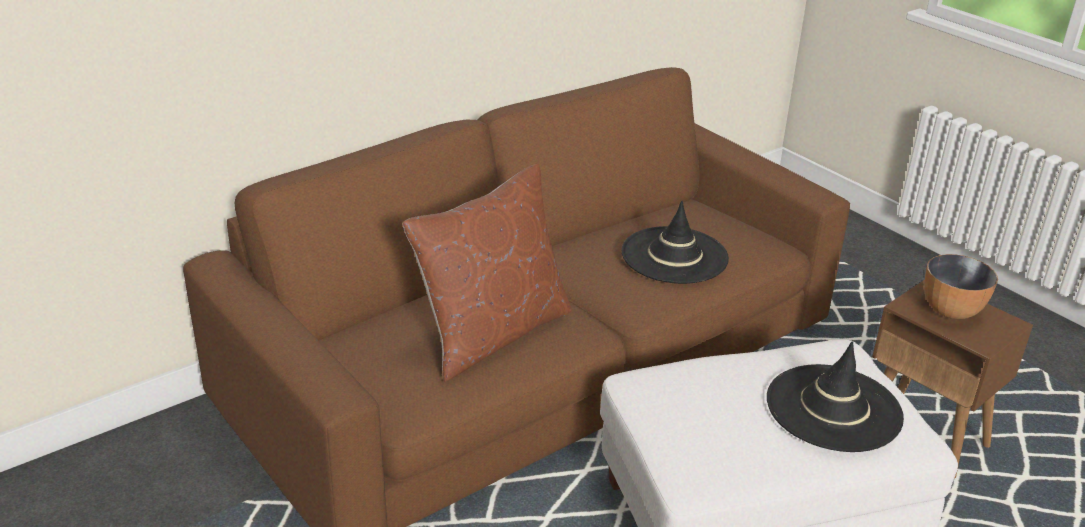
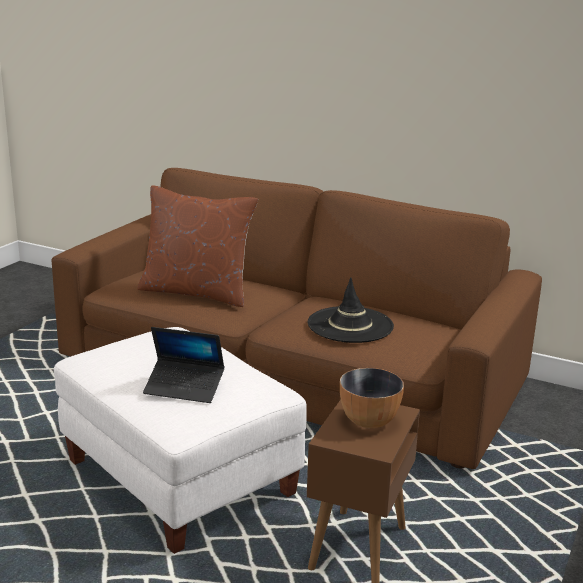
camera: 65 degrees right, 10 degrees down
black hat [767,342,904,452] -> laptop [143,327,225,403]

